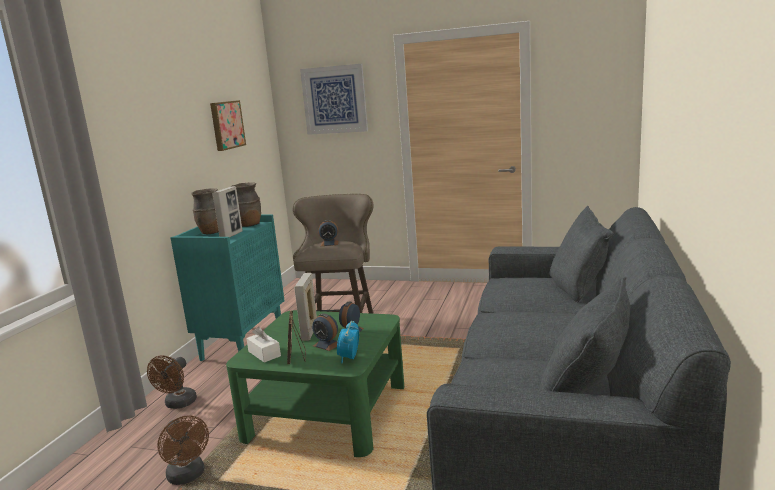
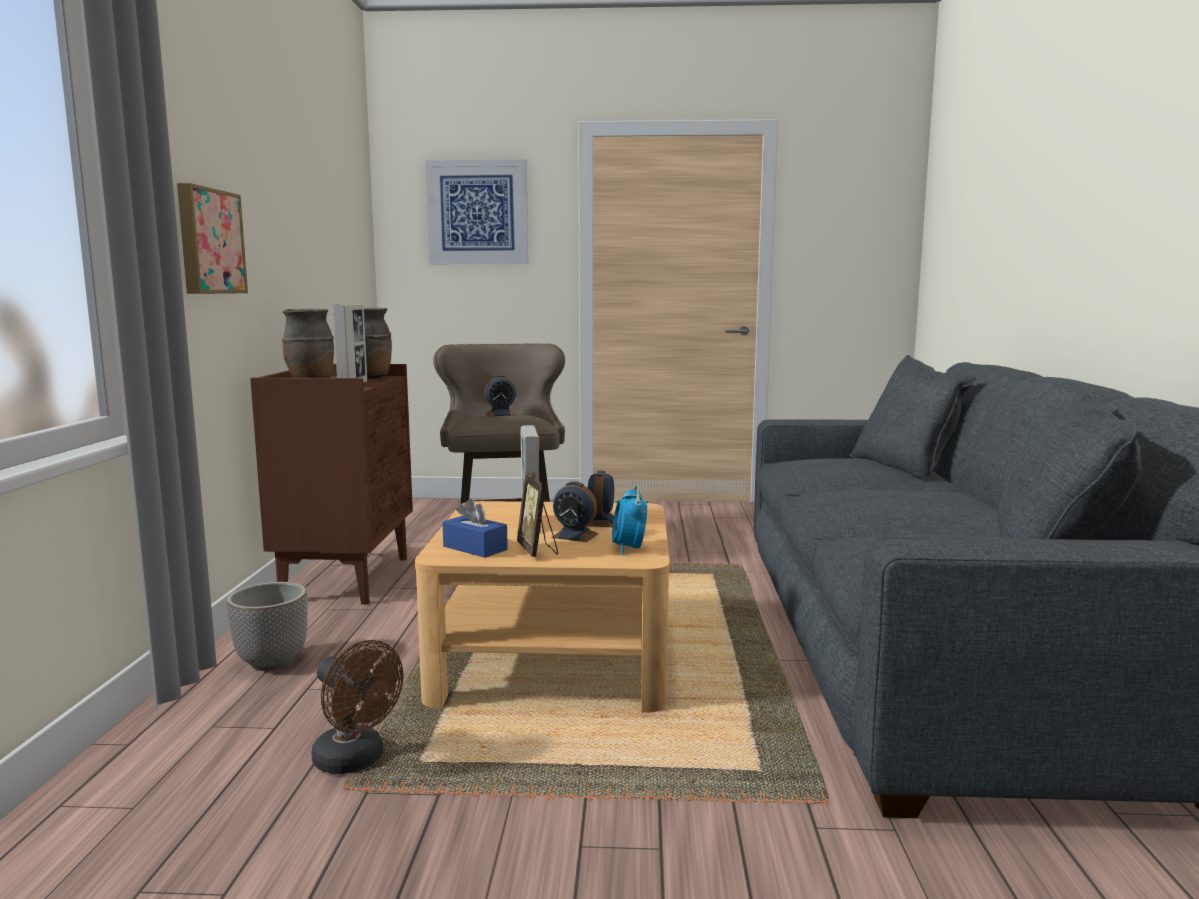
camera: 15 degrees left, 5 degrees down
brown fan [147,355,197,409] -> planter [226,582,308,671]
turquoise cabinet [170,214,285,361] -> brown cabinet [250,364,413,604]
picture [210,100,246,151] -> picture moved to [177,183,248,294]
green coffee table [226,310,404,457] -> beige coffee table [415,501,670,713]
white tissue box [246,327,281,363] -> blue tissue box [442,499,508,558]

